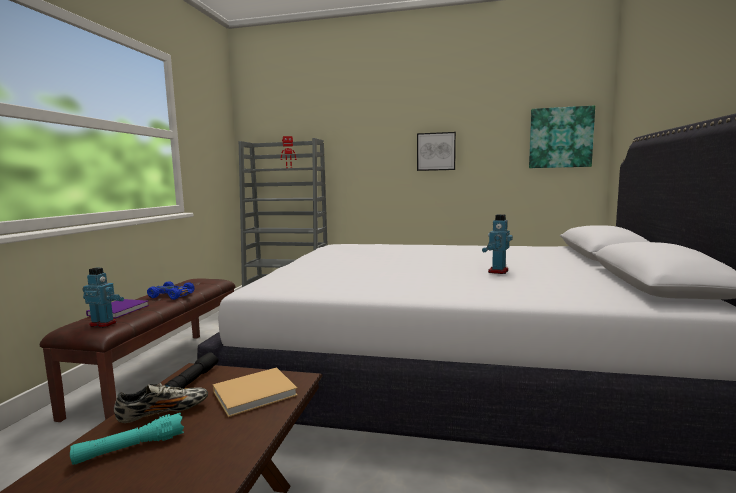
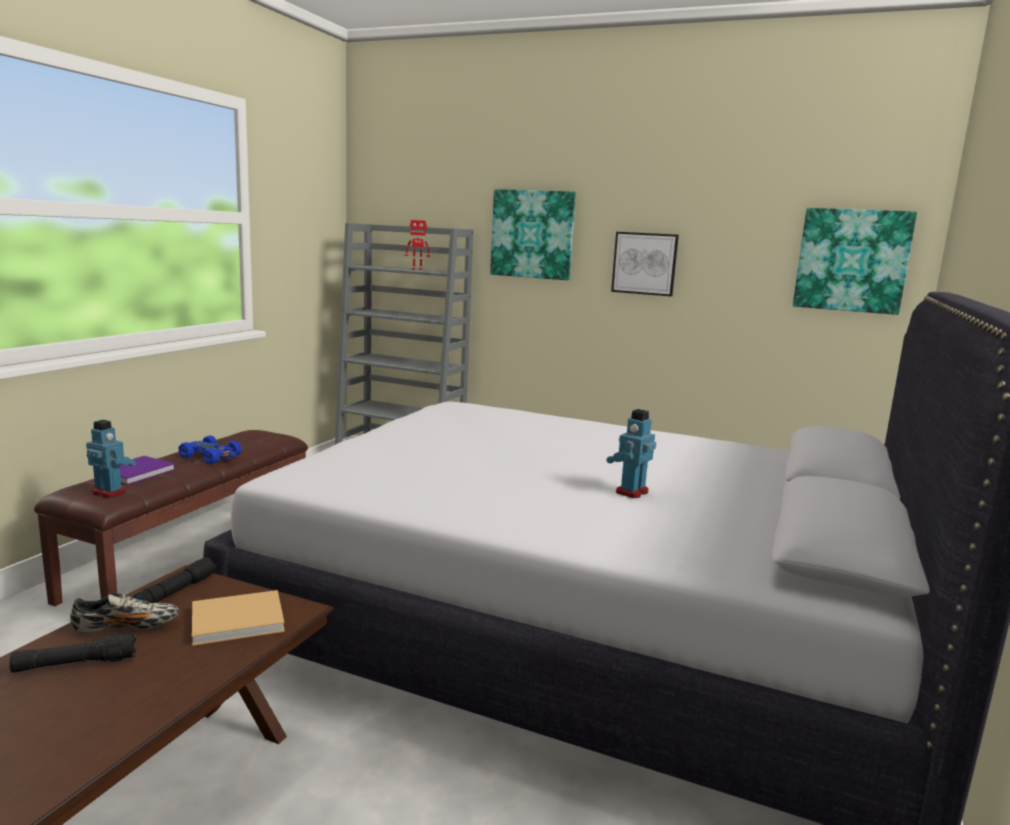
camera: 10 degrees right, 5 degrees up
turquoise flashlight [70,413,184,465] -> black flashlight [9,633,136,673]
none -> picture [490,189,576,280]

